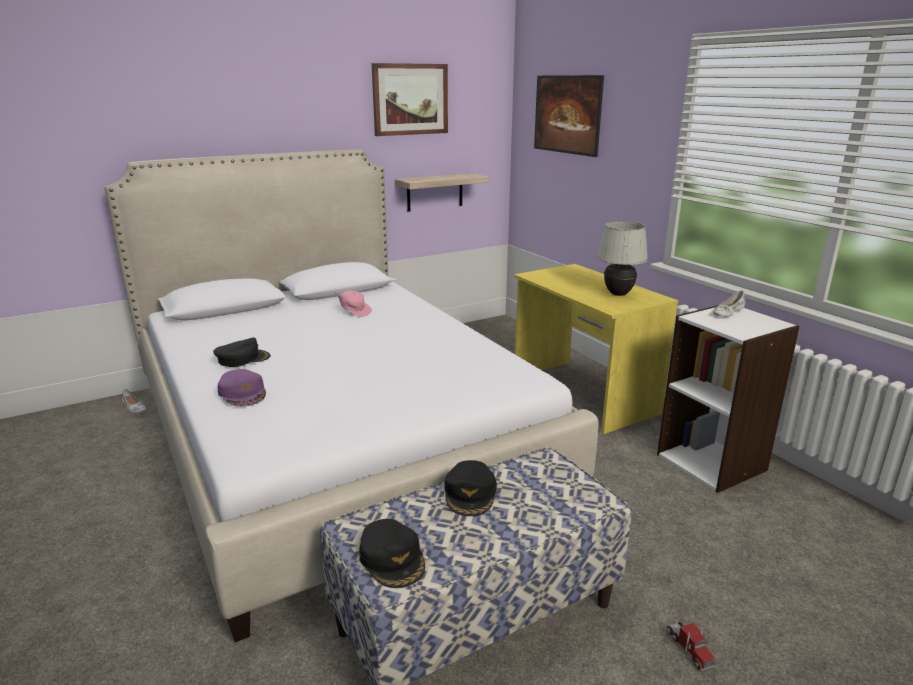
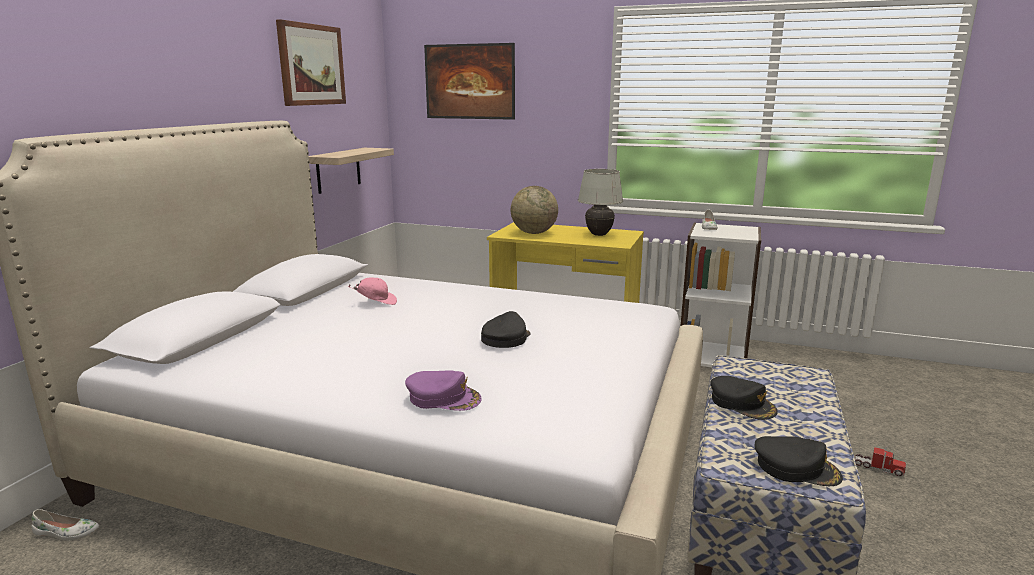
camera: 40 degrees left, 5 degrees down
black cap [213,337,270,367] -> black cap moved to [481,311,531,348]
none -> globe [511,186,558,234]

